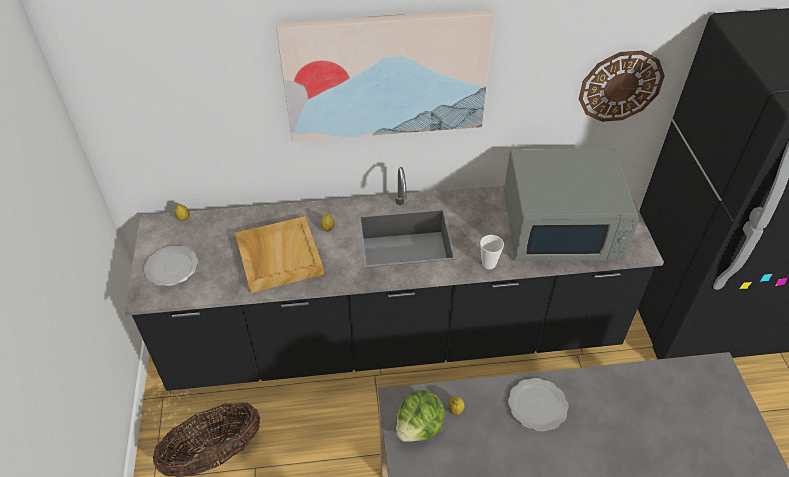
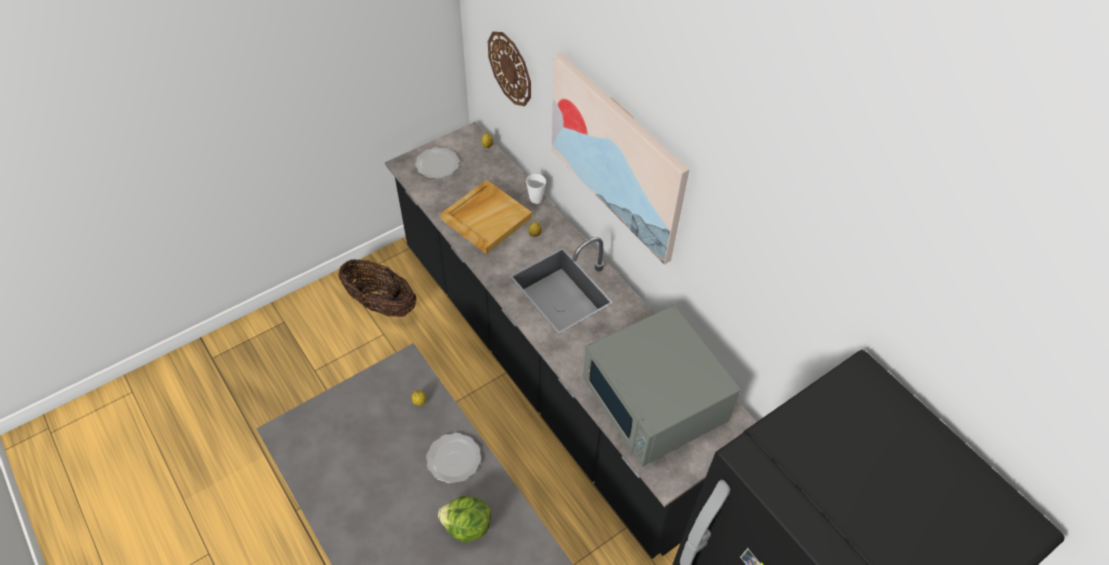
camera: 60 degrees right, 5 degrees up
lettuce [396,390,445,442] -> lettuce moved to [438,496,491,543]
cup [480,235,504,269] -> cup moved to [526,174,546,204]
wall clock [579,50,665,122] -> wall clock moved to [488,32,531,106]

